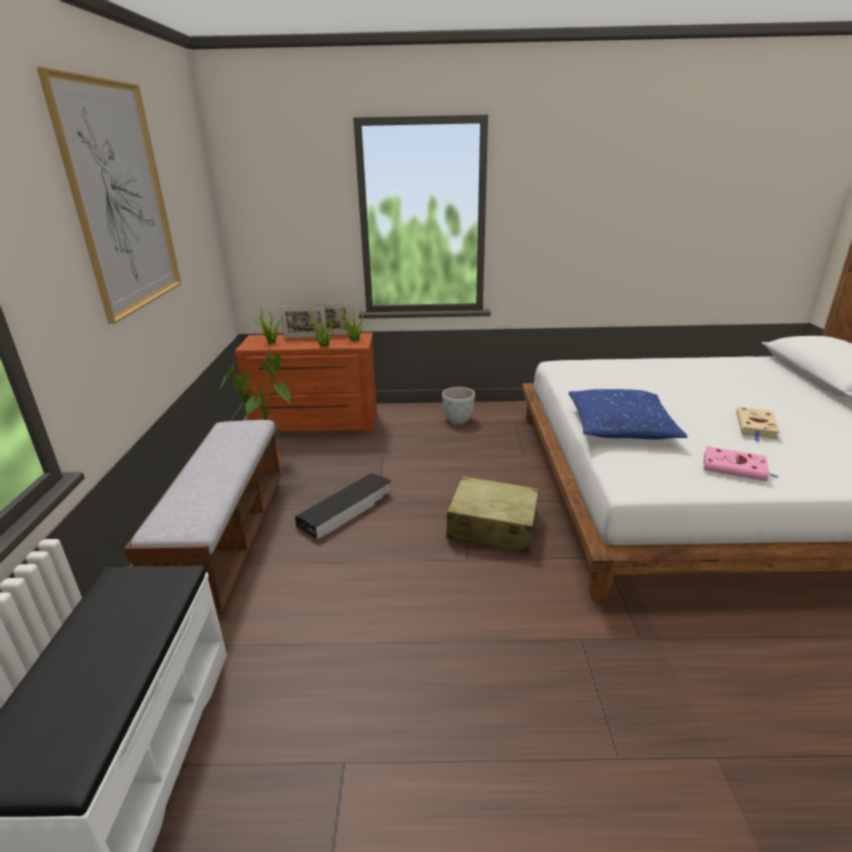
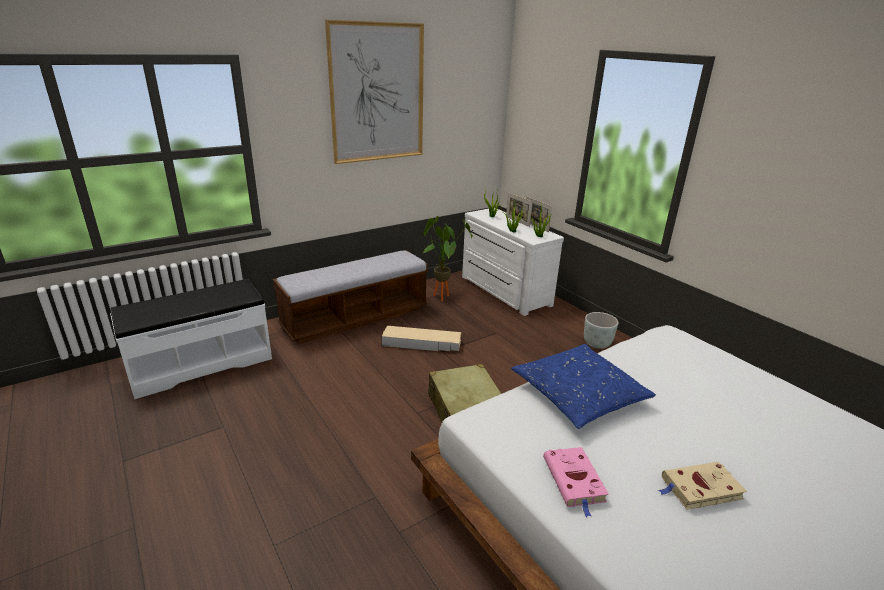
camera: 55 degrees right, 0 degrees up
brown dresser [234,333,377,433] -> white dresser [462,208,564,316]
black storage box [295,473,392,541] -> beige storage box [382,326,461,351]

